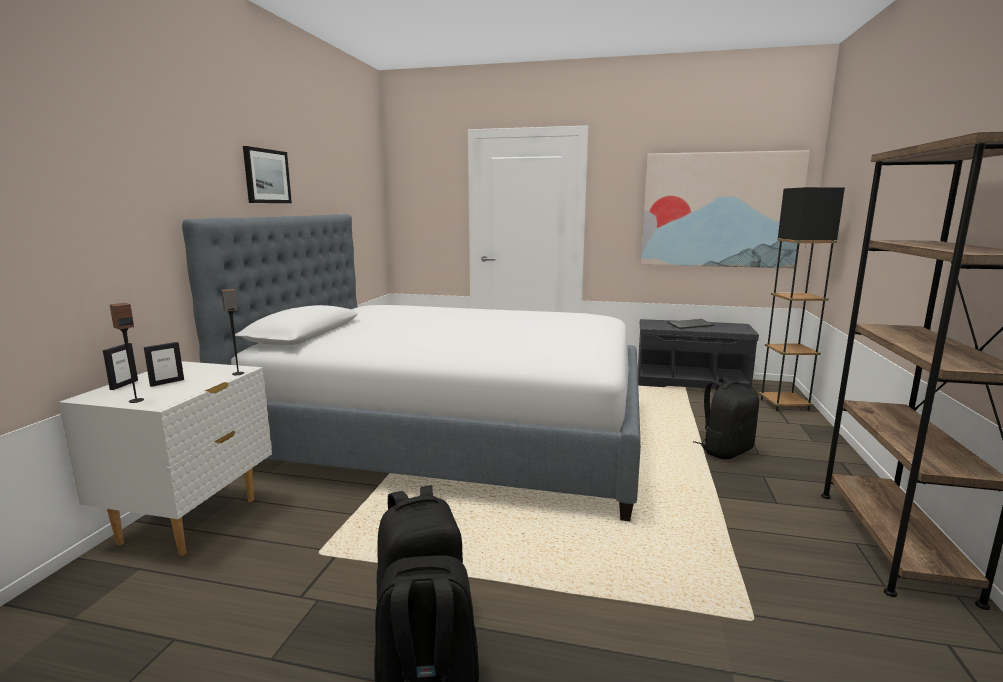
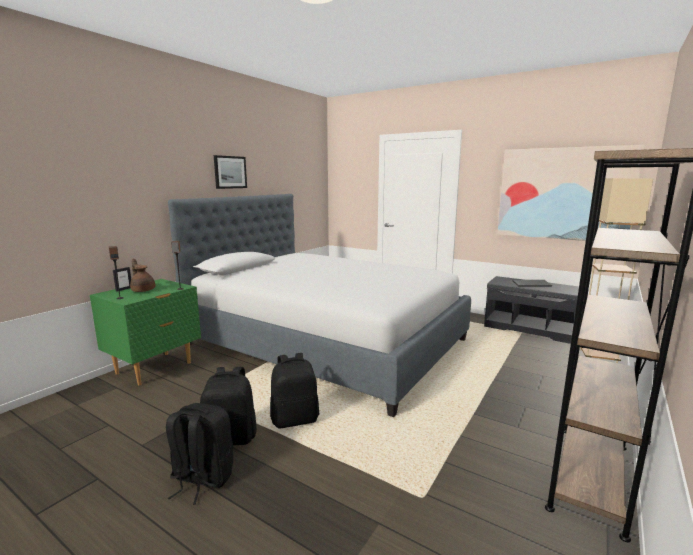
camera: 20 degrees right, 0 degrees up
white nightstand [59,361,272,556] -> green nightstand [90,279,201,385]
picture frame [144,342,184,387] -> brown teapot [130,259,155,292]
black backpack [693,377,759,459] -> black backpack moved to [270,353,319,428]
black floor lamp [759,187,845,411] -> beige floor lamp [580,178,653,363]

